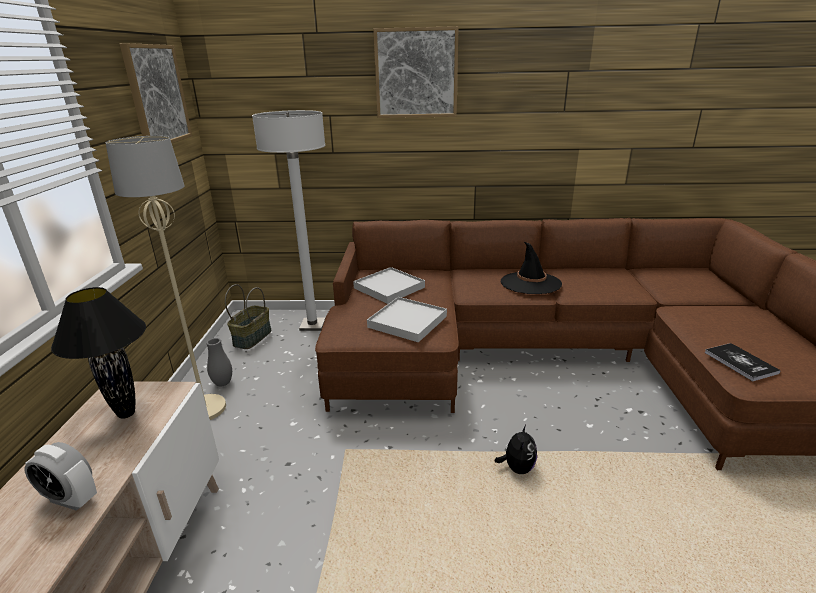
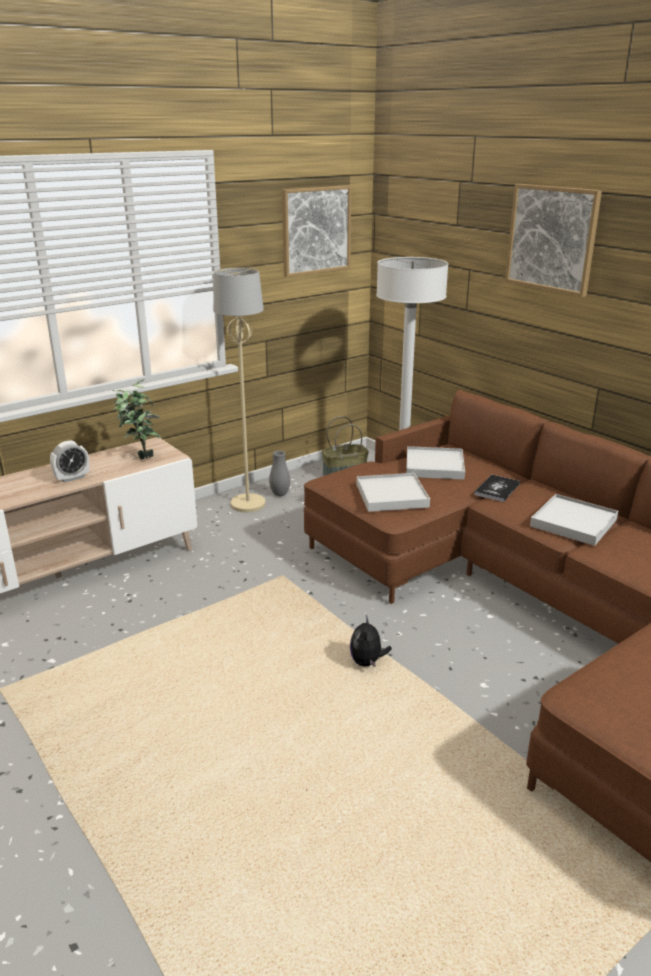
camera: 50 degrees right, 0 degrees up
alarm clock [24,442,97,511] -> alarm clock turned 105 degrees counterclockwise [50,440,89,483]
black table lamp [51,287,146,419] -> potted plant [113,379,161,459]
plush toy [495,425,537,474] -> plush toy turned 120 degrees clockwise [350,615,392,667]
black hat [501,241,562,294] -> white tray [530,494,618,546]
book [705,343,781,382] -> book moved to [474,474,520,502]

